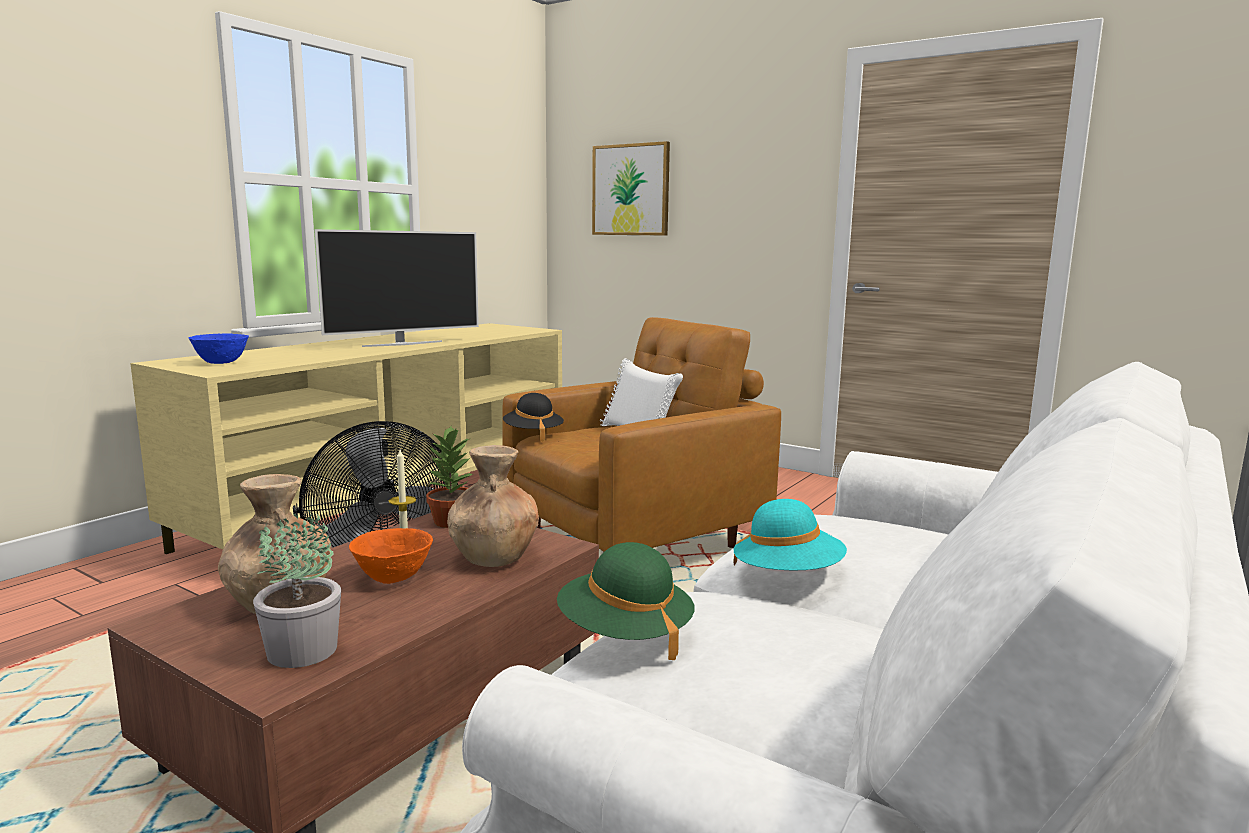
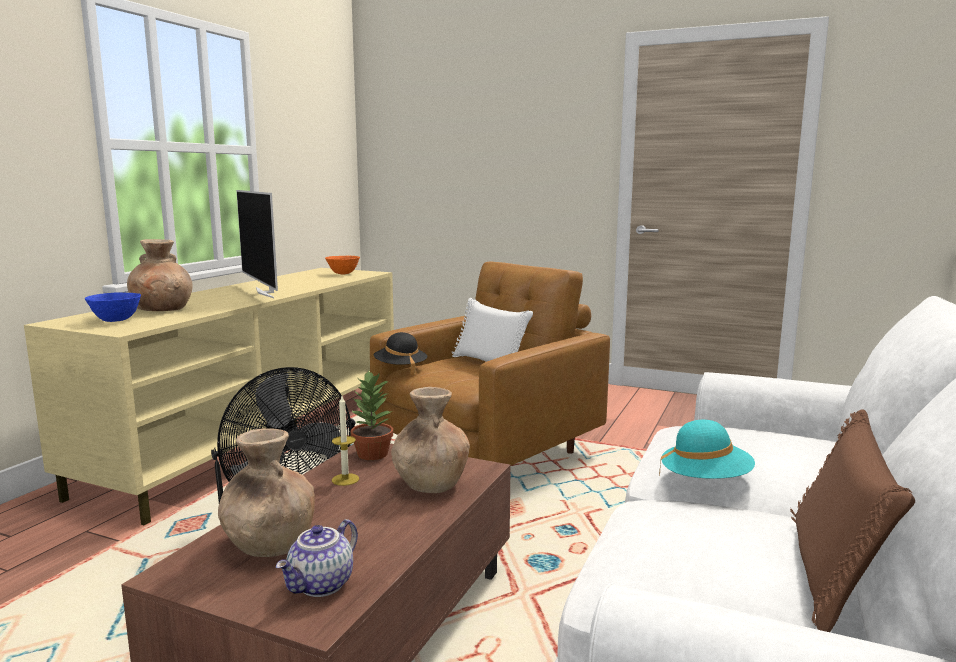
camera: 10 degrees left, 0 degrees up
potted plant [253,510,341,668] -> teapot [276,519,358,597]
television [314,229,479,347] -> television turned 105 degrees clockwise [236,190,278,298]
orange bowl [349,528,433,584] -> orange bowl moved to [325,256,360,275]
green hat [557,542,695,660] -> none
picture [592,141,670,236] -> none
none -> brown vase [127,239,193,311]
none -> brown pillow [790,409,915,632]

